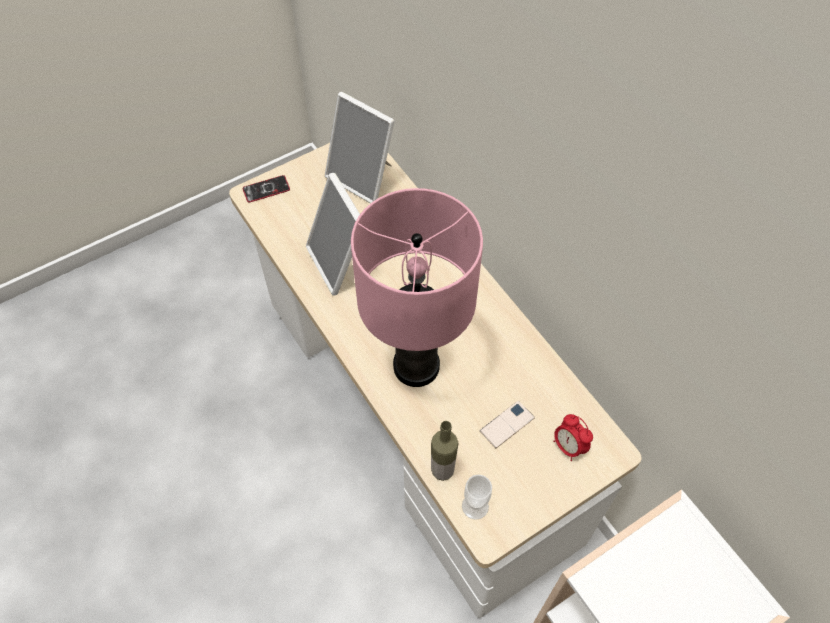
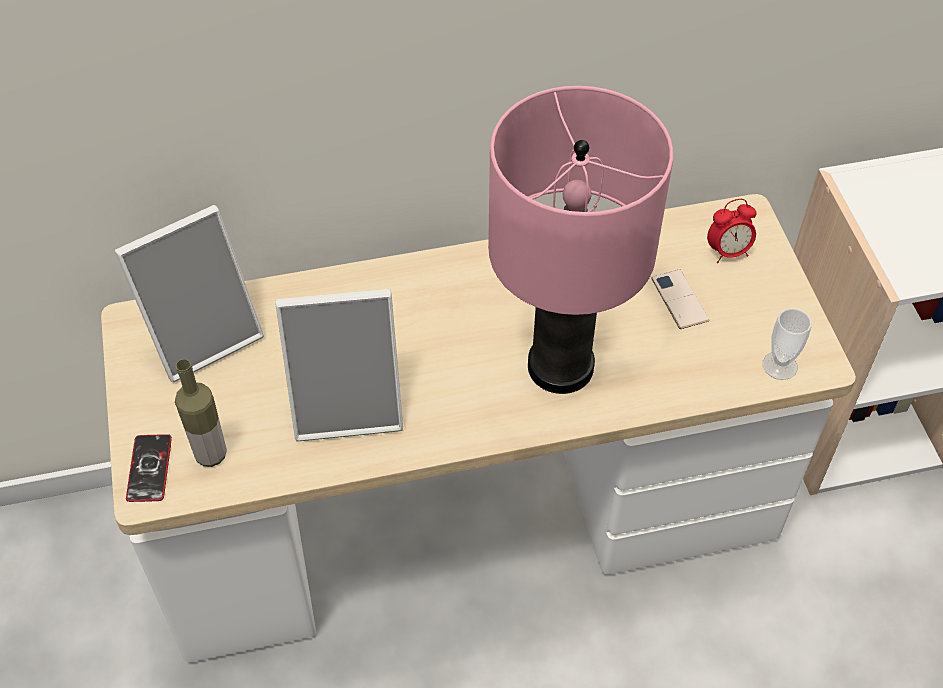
camera: 70 degrees left, 5 degrees down
bottle [431,421,459,481] -> bottle moved to [175,359,227,467]

